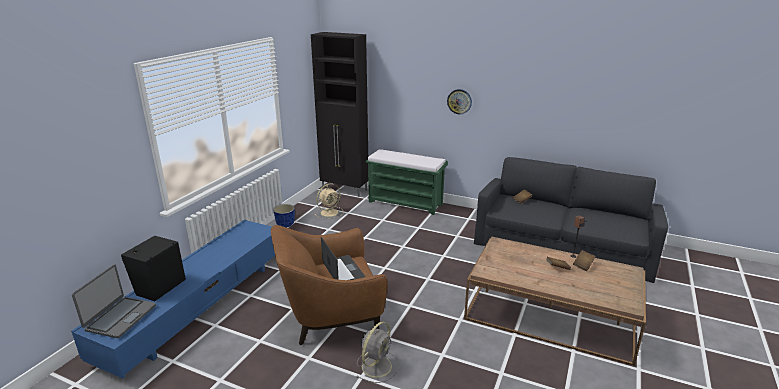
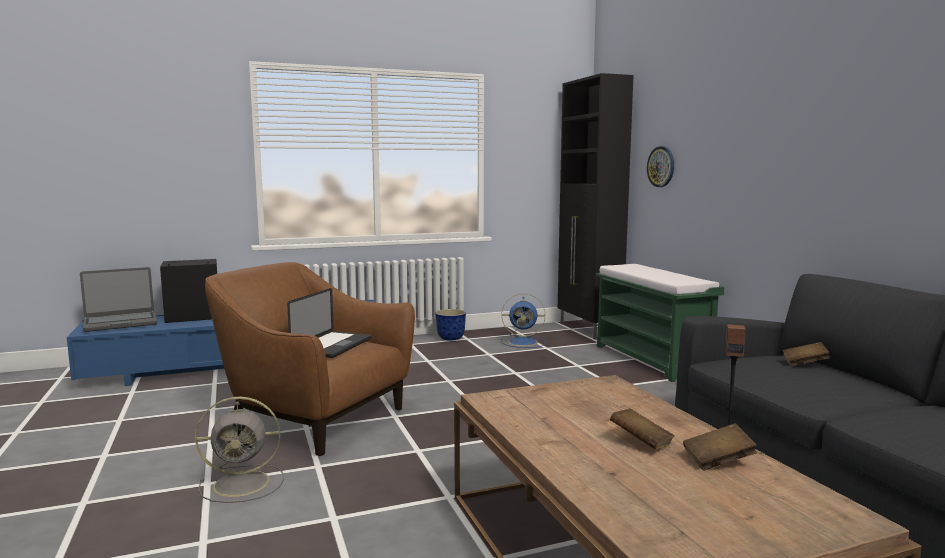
camera: 45 degrees right, 15 degrees down
beige fan [315,183,344,219] -> blue fan [500,294,545,348]
wall clock [447,89,472,114] -> wall clock moved to [647,146,674,187]

